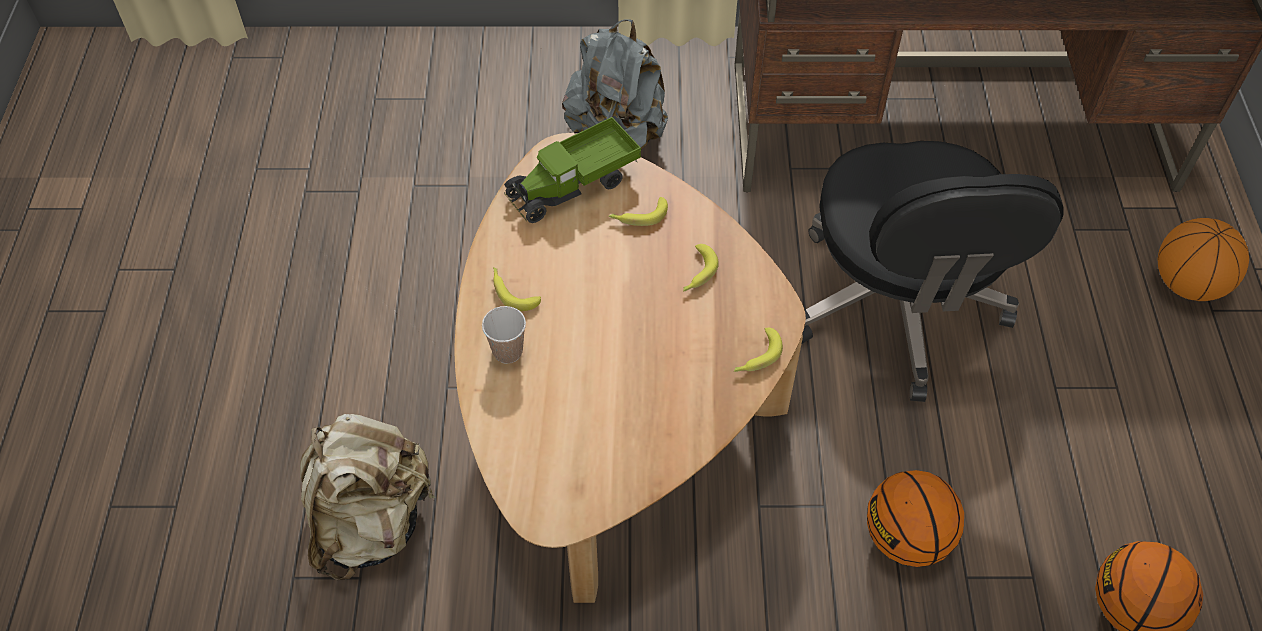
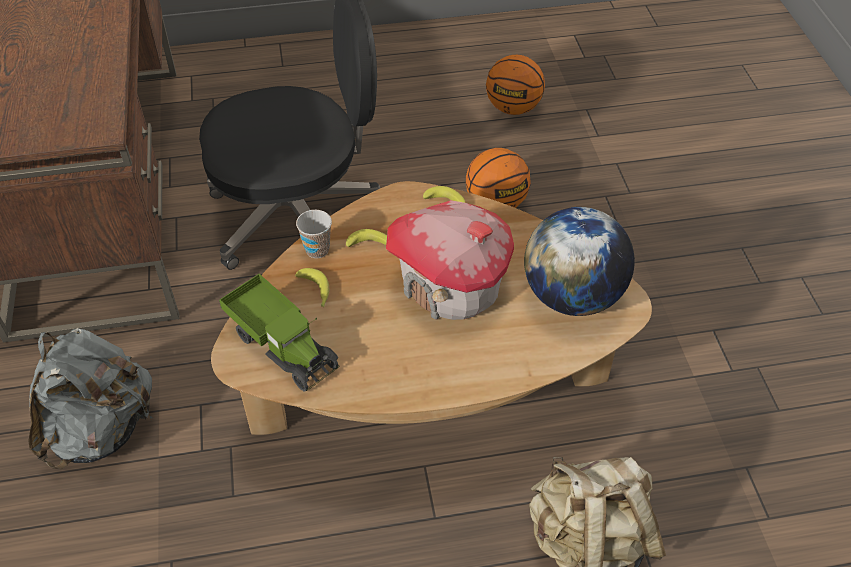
camera: 100 degrees left, 5 degrees down
cup [482,306,526,364] -> cup moved to [296,210,332,258]
banana [493,267,541,311] -> none
basketball [1158,218,1249,301] -> none
none -> toy house [386,200,514,320]
none -> globe [524,207,635,316]

